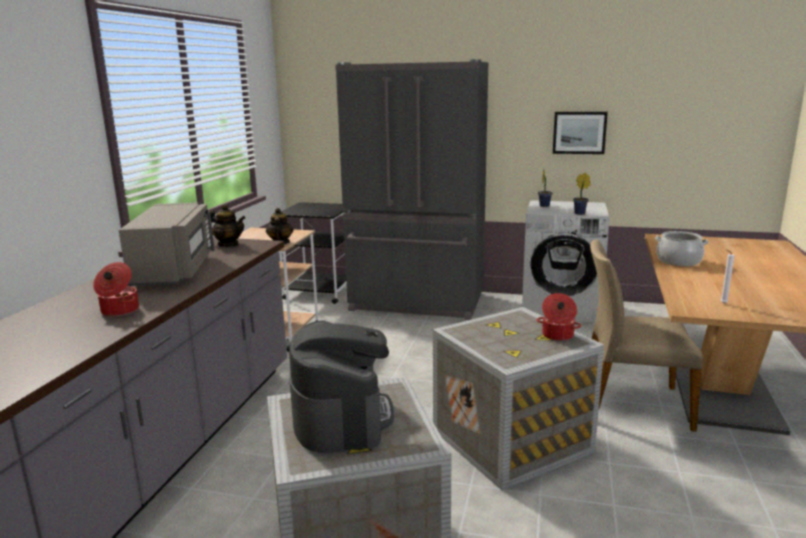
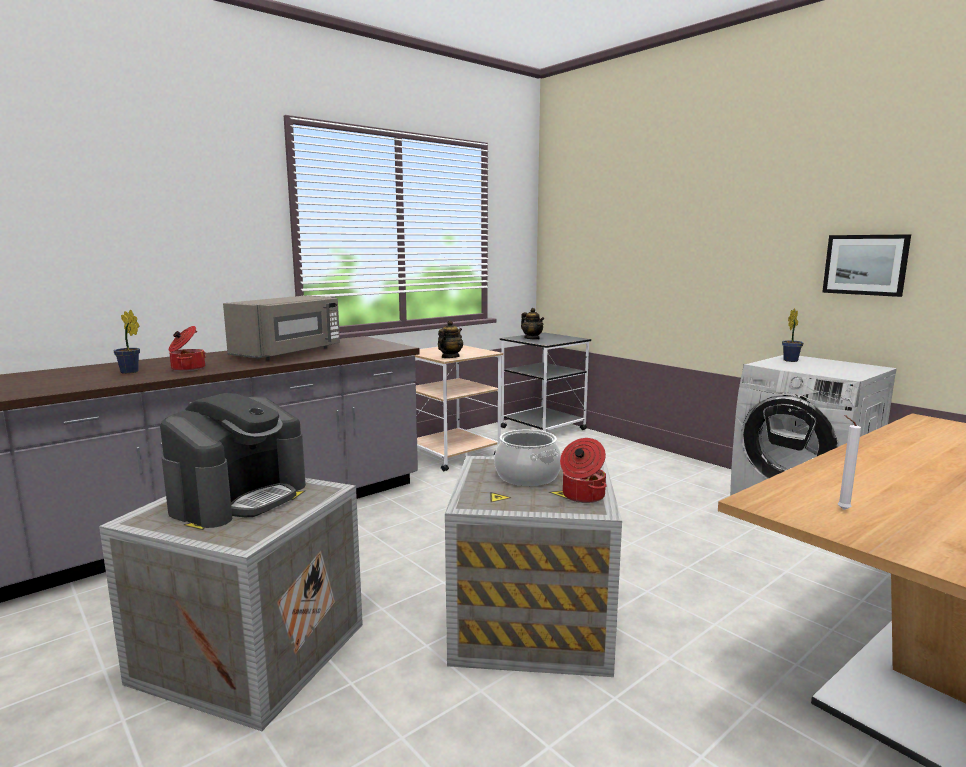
camera: 35 degrees right, 5 degrees down
teapot [209,204,246,247] -> teapot moved to [521,308,544,340]
grey fridge [335,59,488,320] -> none
potted plant [573,173,591,215] -> potted plant moved to [114,310,140,374]
beige chair [590,239,703,432] -> none
cooking pot [655,231,709,266] -> cooking pot moved to [494,430,561,486]

